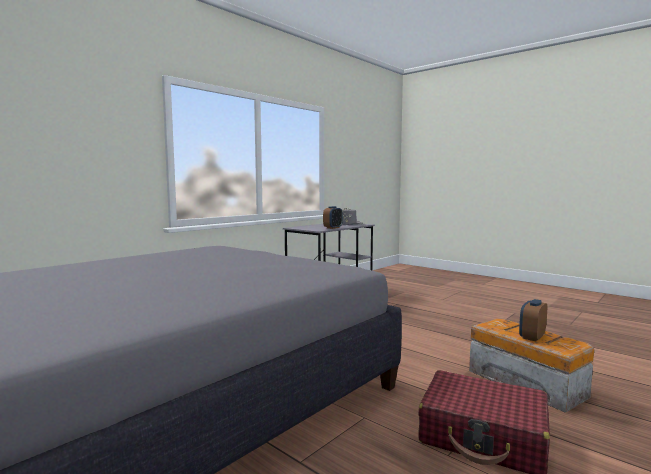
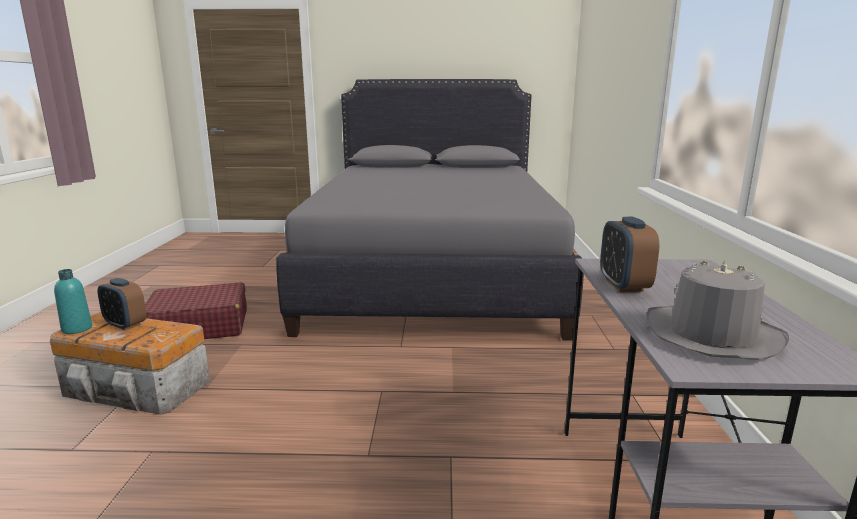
camera: 140 degrees right, 10 degrees up
alarm clock [519,299,547,342] -> alarm clock turned 120 degrees clockwise [97,278,146,330]
none -> turquoise bottle [54,269,92,334]

